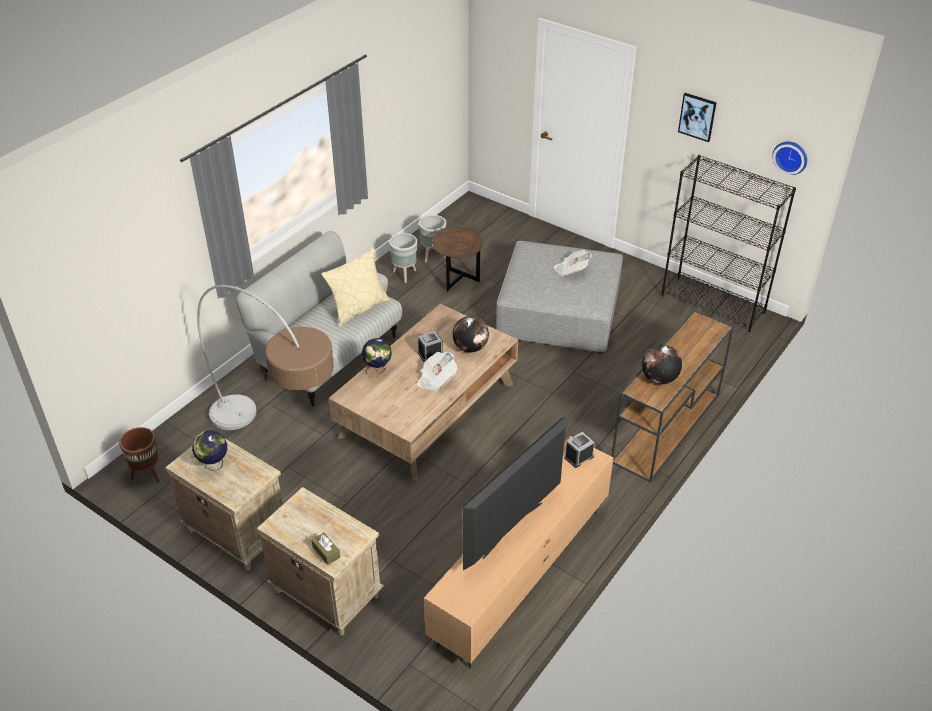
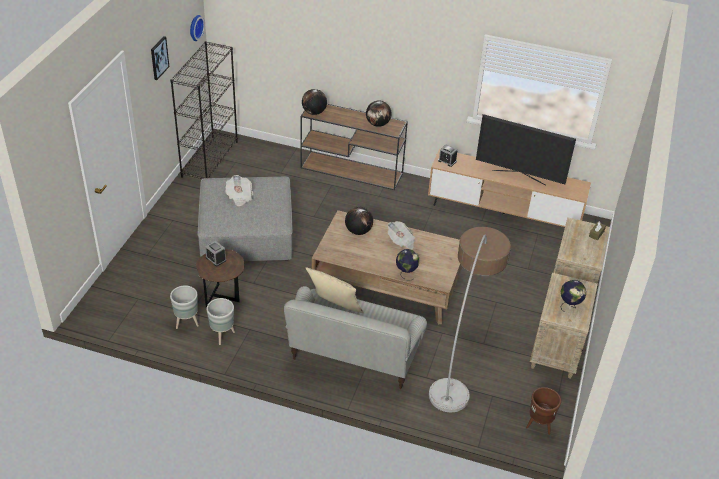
camera: 110 degrees left, 0 degrees up
alarm clock [417,331,443,362] -> alarm clock moved to [205,241,226,267]
none -> globe [302,89,327,115]

